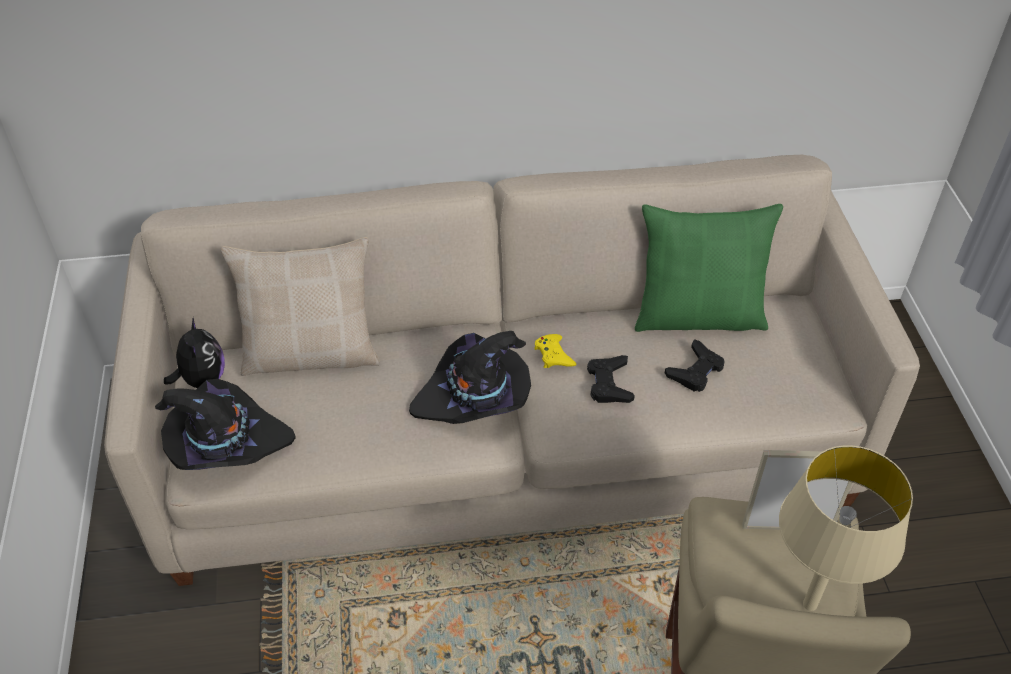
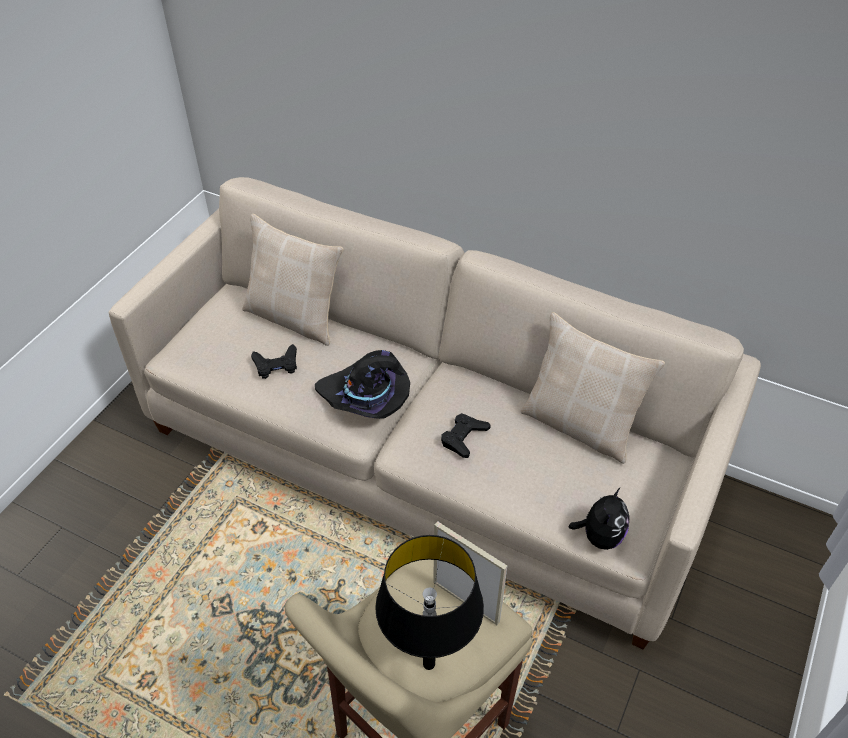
camera: 35 degrees right, 0 degrees up
black hat [155,379,295,470] -> none
plush toy [164,317,225,388] -> plush toy moved to [569,488,630,550]
yellow game controller [534,334,576,368] -> none
green pillow [635,204,783,332] -> beige pillow [520,312,665,464]
black game controller [665,339,725,392] -> black game controller moved to [251,344,297,379]
beige table lamp [779,445,913,611] -> black table lamp [375,535,484,670]

